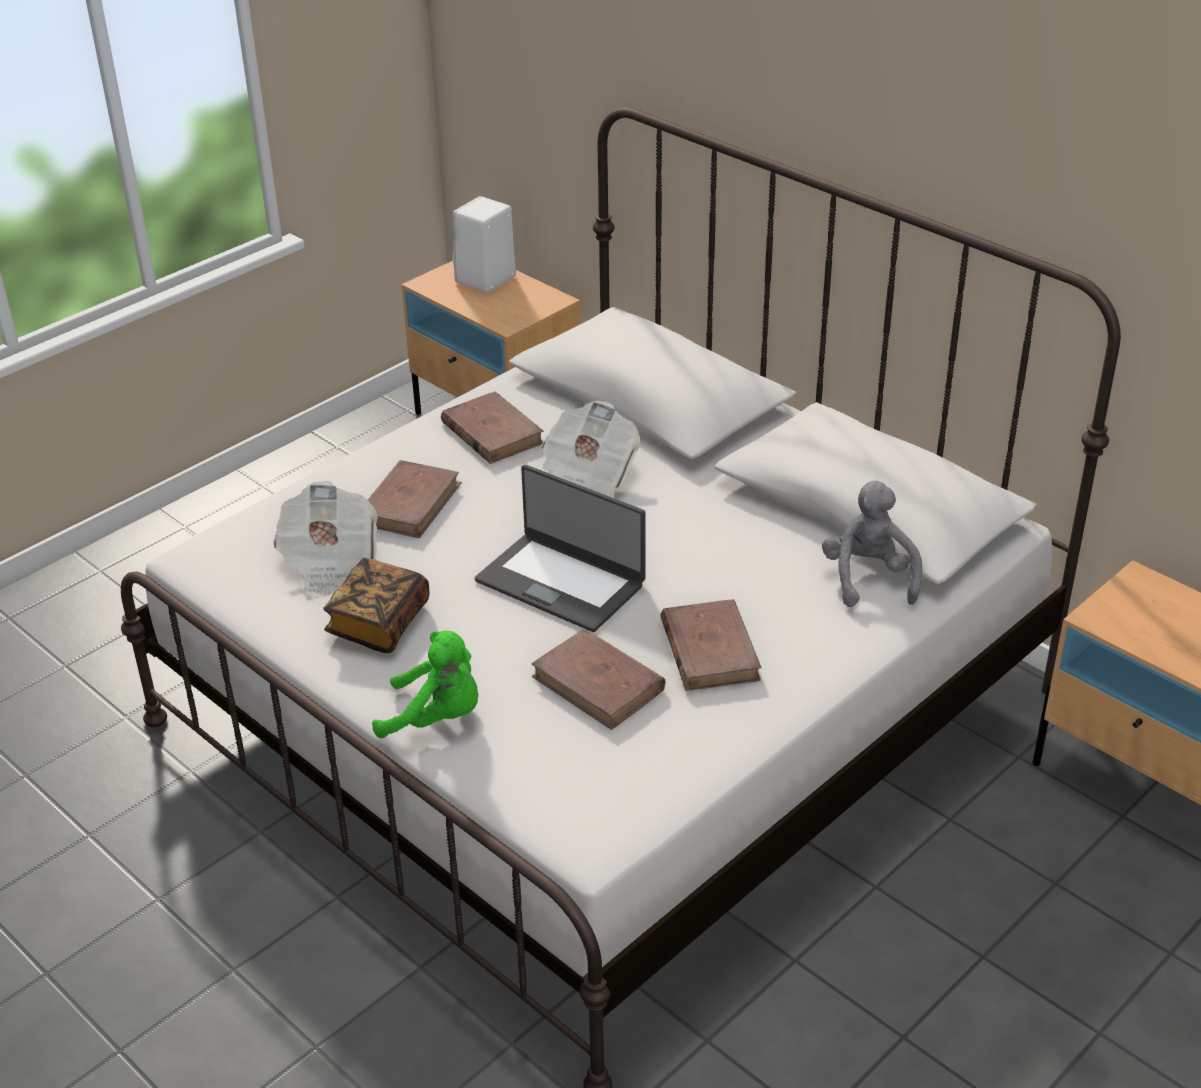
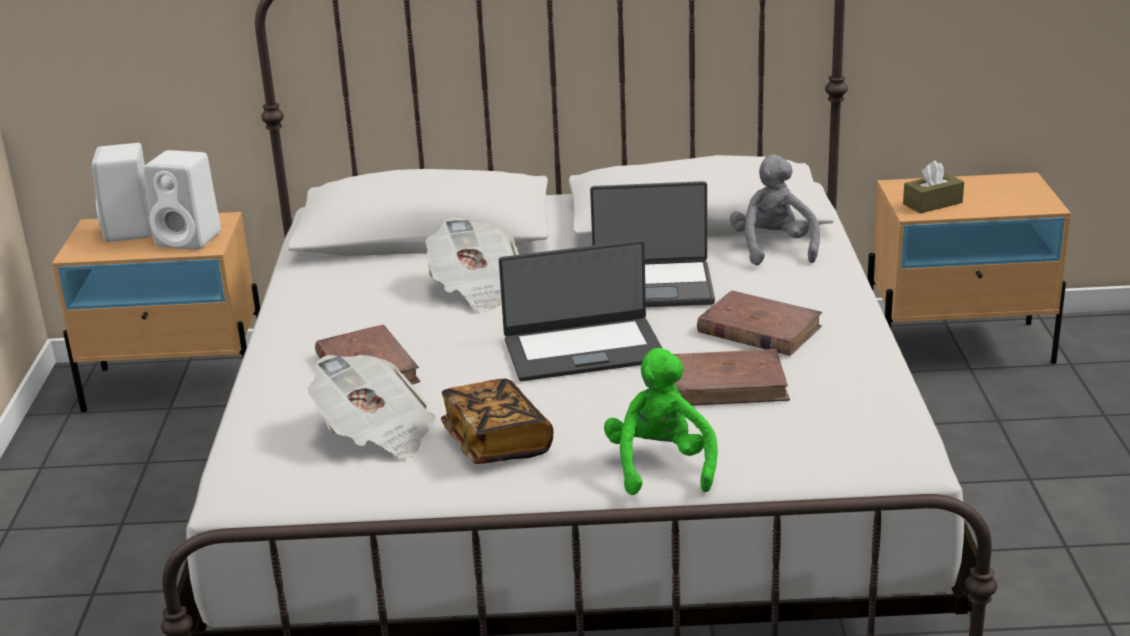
camera: 45 degrees left, 10 degrees down
green plush toy [372,630,478,738] -> green plush toy turned 60 degrees counterclockwise [604,348,718,495]
brown book [441,391,544,464] -> none
grey plush toy [822,481,922,607] -> grey plush toy turned 45 degrees clockwise [730,155,820,266]
none -> white speaker [144,150,221,250]
none -> laptop [590,181,715,307]
none -> brown tissue box [903,160,964,213]

